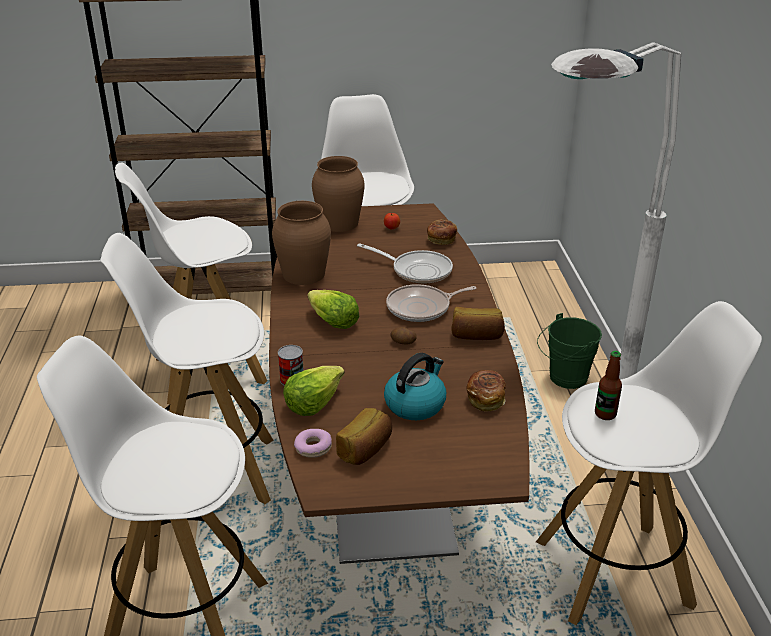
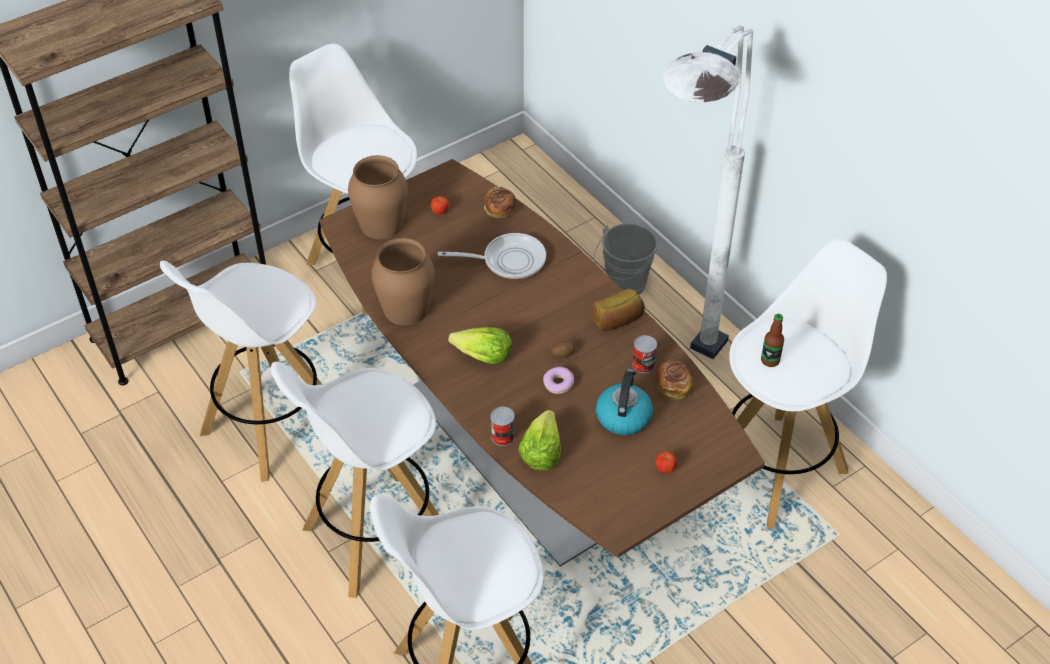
camera: 30 degrees left, 15 degrees up
donut [294,429,332,458] -> donut moved to [543,367,574,394]
bread [336,408,392,465] -> none
frying pan [386,284,477,322] -> none
green bucket [537,313,602,389] -> grey bucket [594,223,657,295]
none -> can [632,335,657,373]
none -> apple [655,451,677,473]

